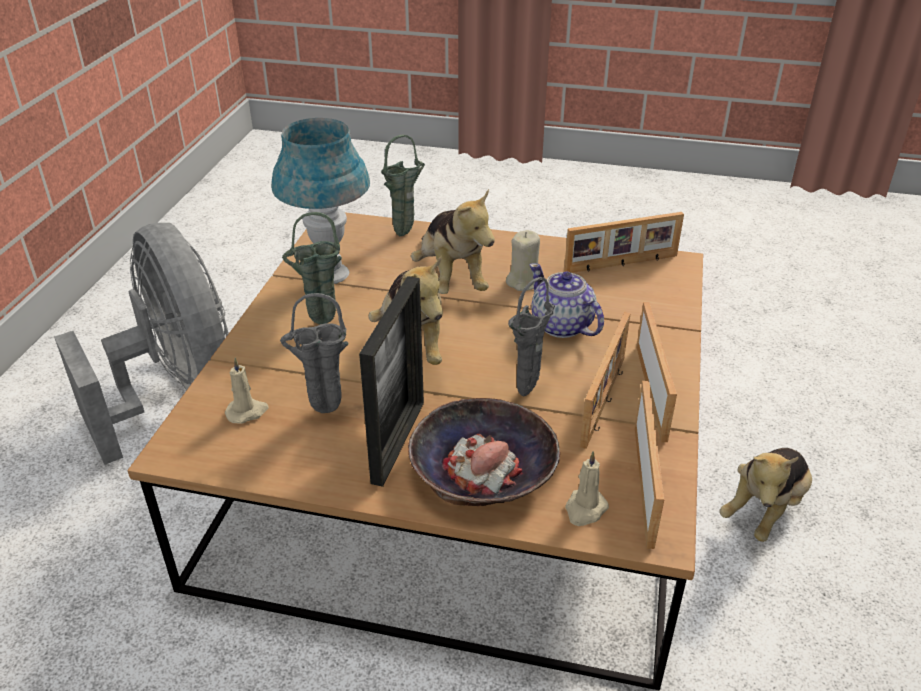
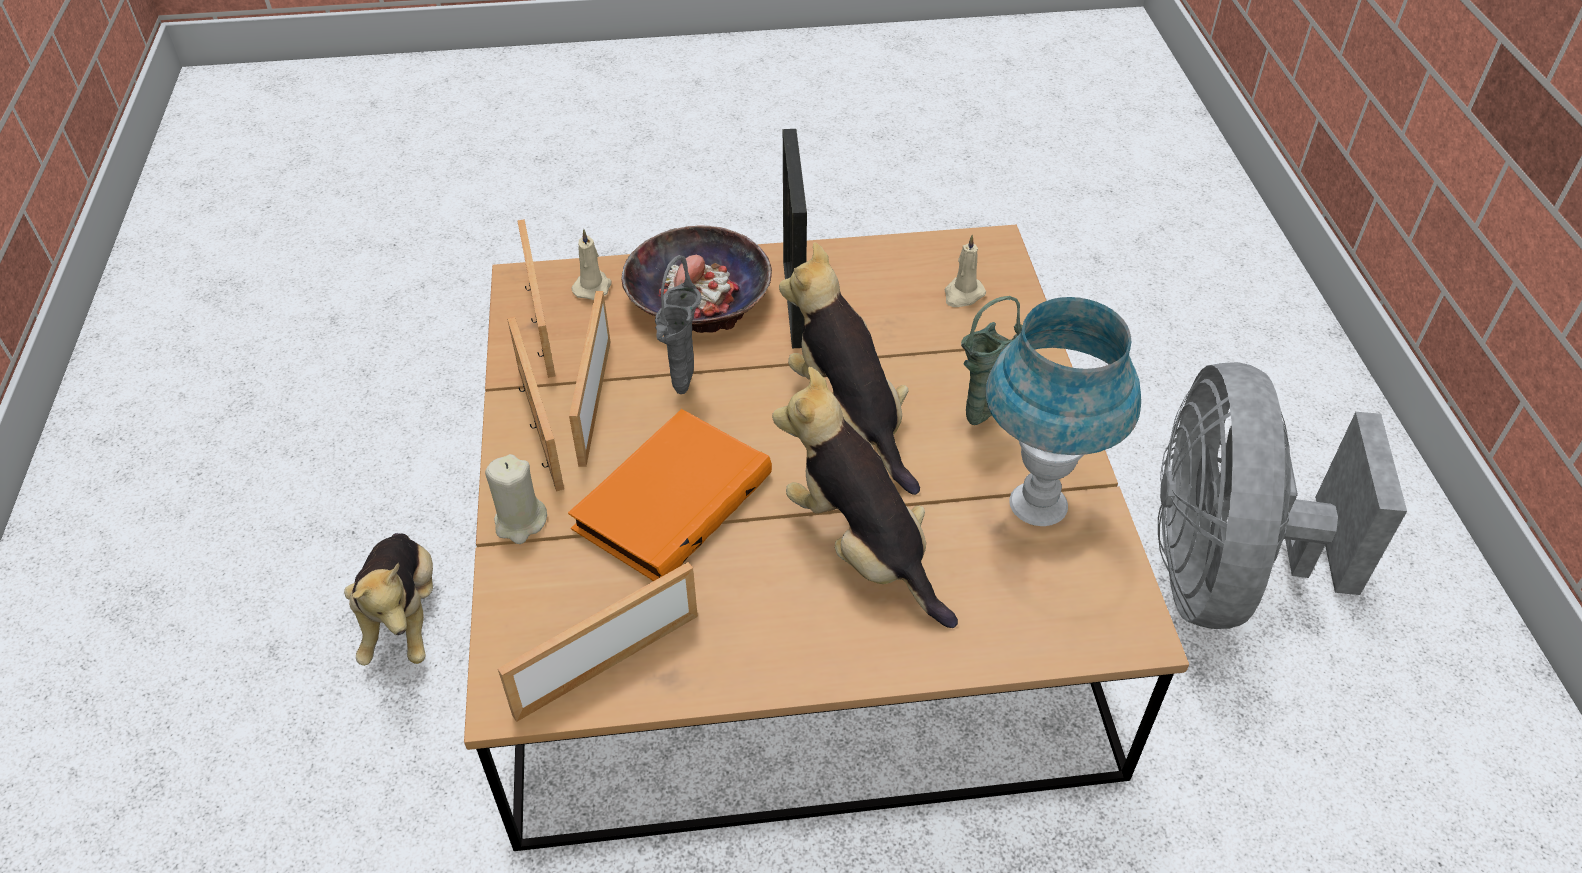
camera: 160 degrees right, 10 degrees up
grey fan [54,223,229,465] -> grey fan turned 60 degrees clockwise [1158,362,1407,629]
grey vase [280,293,349,413] -> none
green vase [381,135,425,236] -> none
beige candle [506,230,540,291] -> beige candle moved to [485,454,547,544]
teapot [529,263,604,338] -> orange book [568,409,772,581]
plush toy [719,448,812,542] -> plush toy turned 150 degrees clockwise [344,533,433,666]

